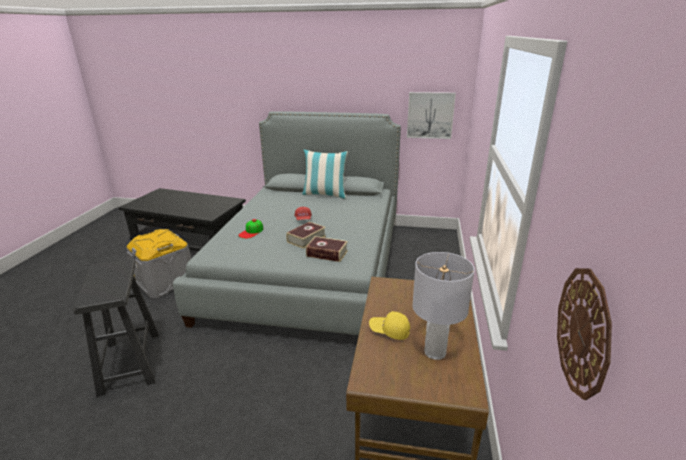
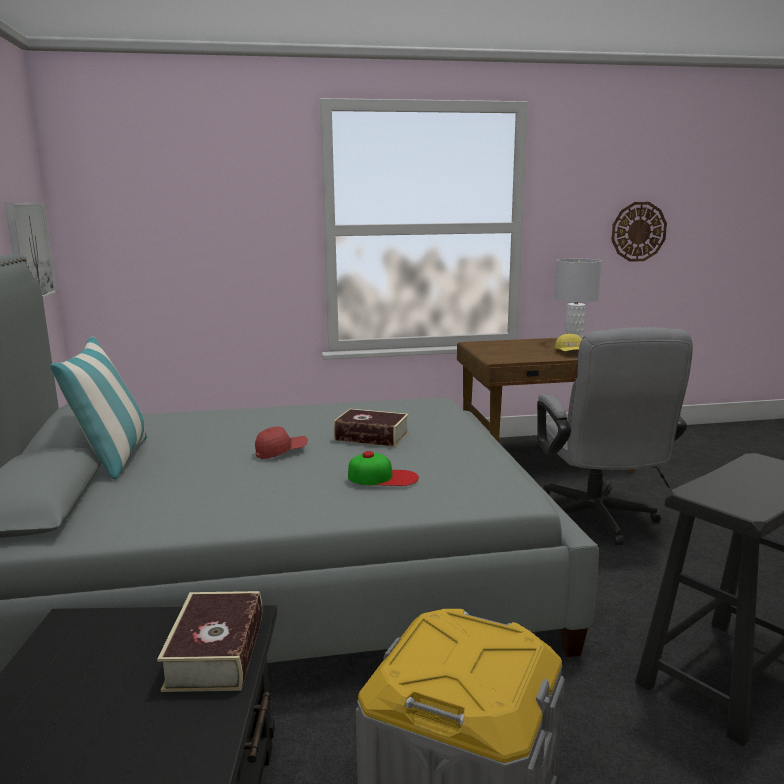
camera: 110 degrees left, 10 degrees down
book [306,236,348,262] -> book moved to [157,591,262,692]
none -> grey office chair [537,327,693,545]

